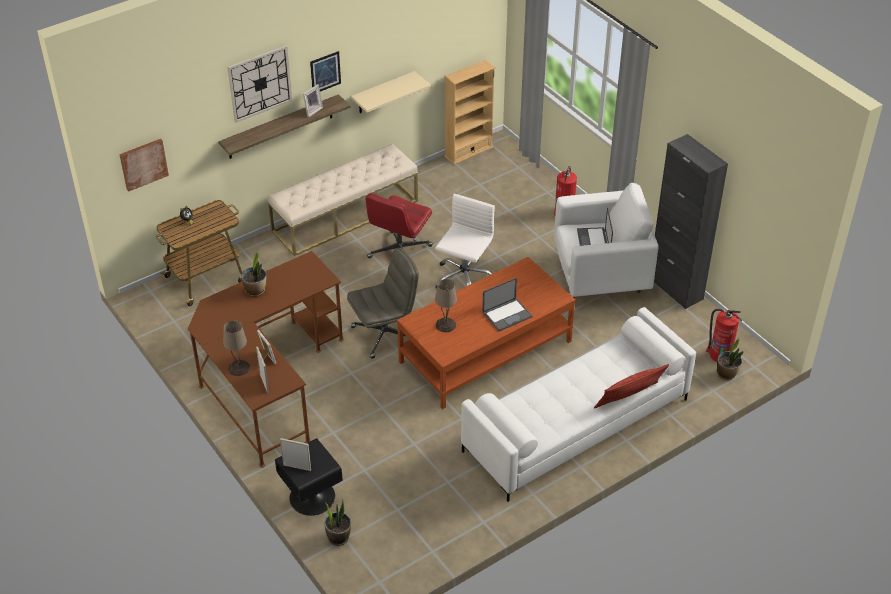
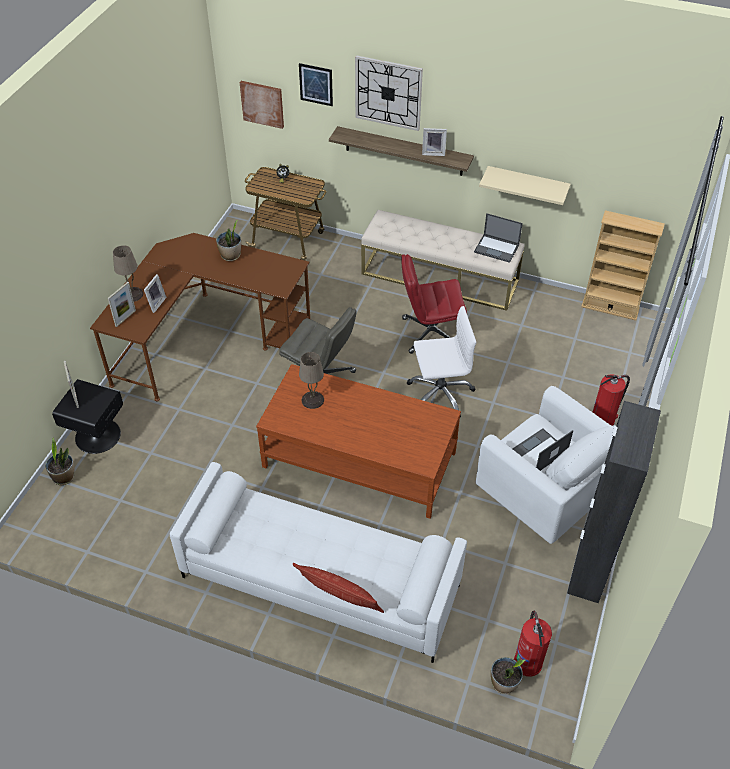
camera: 55 degrees right, 5 degrees up
picture [310,51,341,91] -> picture moved to [299,63,333,106]
laptop [482,278,532,331] -> laptop moved to [474,213,523,263]

